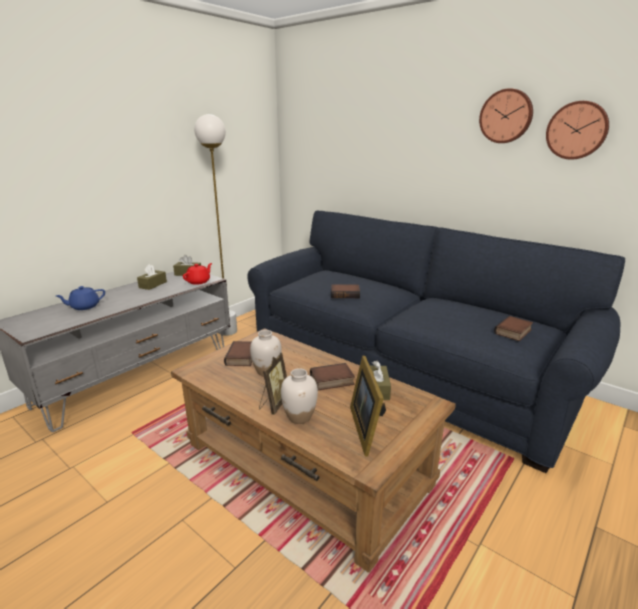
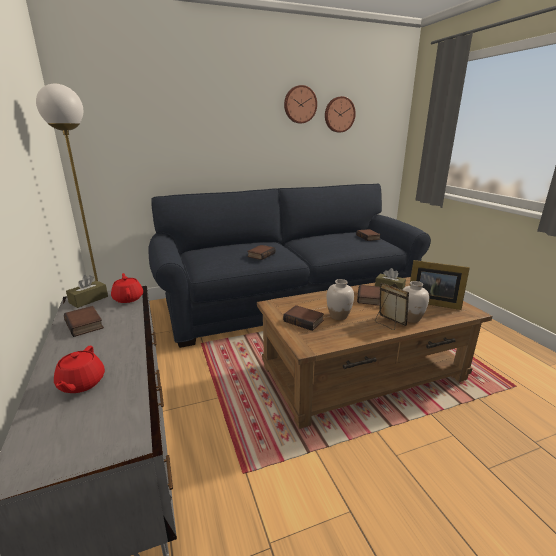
camera: 60 degrees left, 0 degrees up
blue teapot [56,286,105,310] -> red teapot [54,346,105,393]
brown tissue box [137,264,167,290] -> book [64,306,104,337]

